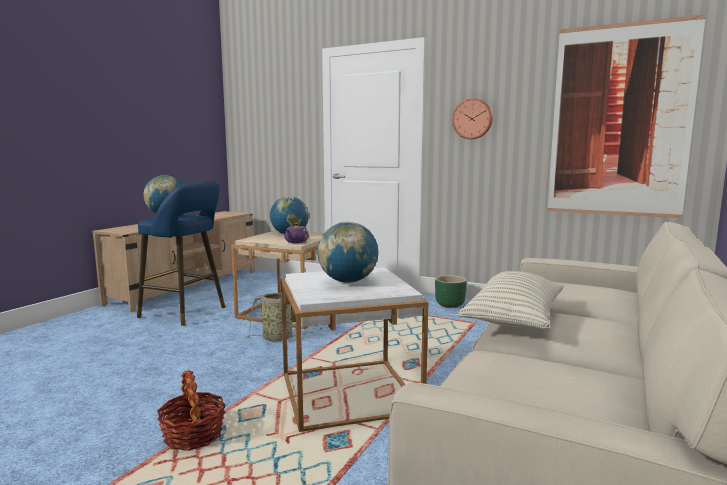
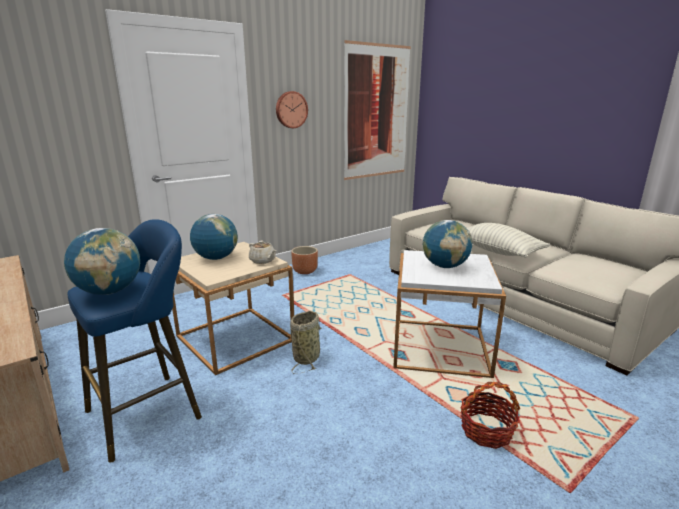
camera: 65 degrees left, 10 degrees up
purple teapot [284,223,309,243] -> beige teapot [249,241,276,264]
green planter [435,275,467,308] -> brown planter [291,246,318,274]

